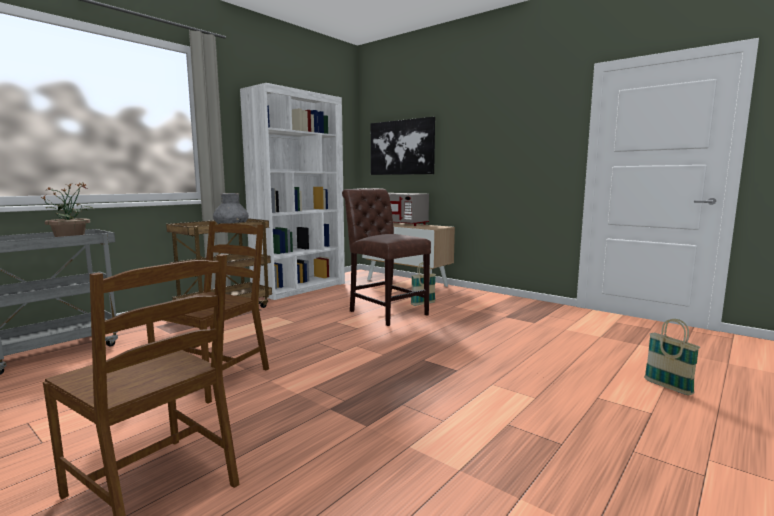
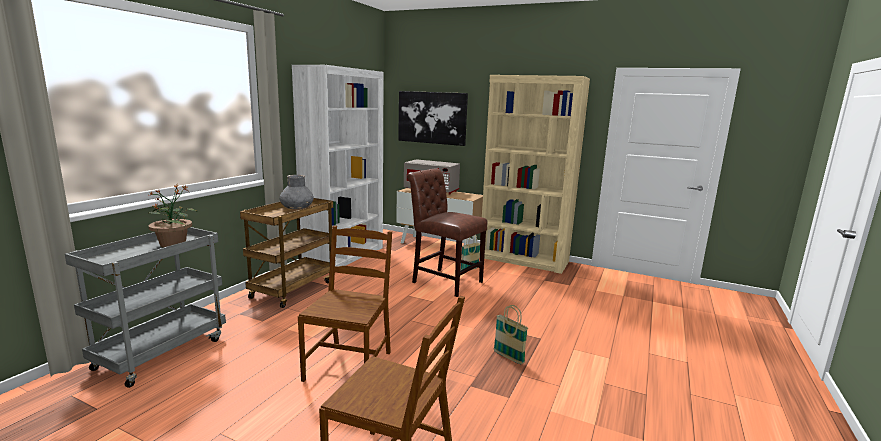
camera: 15 degrees left, 5 degrees up
basket [644,319,700,395] -> basket moved to [493,305,528,364]
none -> beige bookcase [479,75,590,274]

